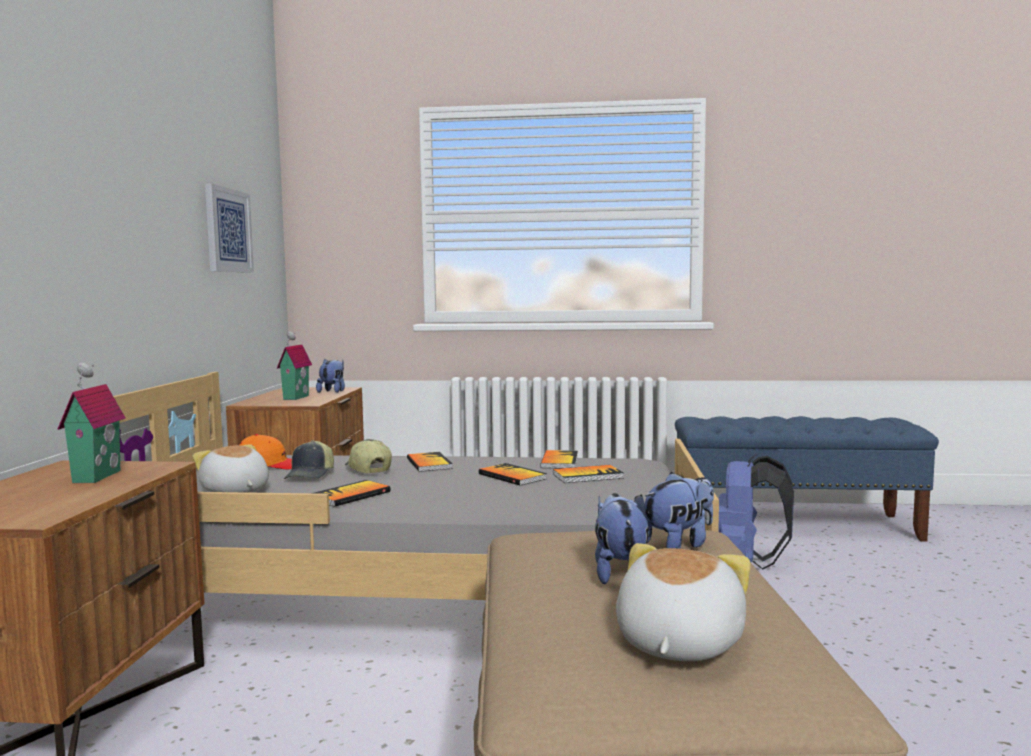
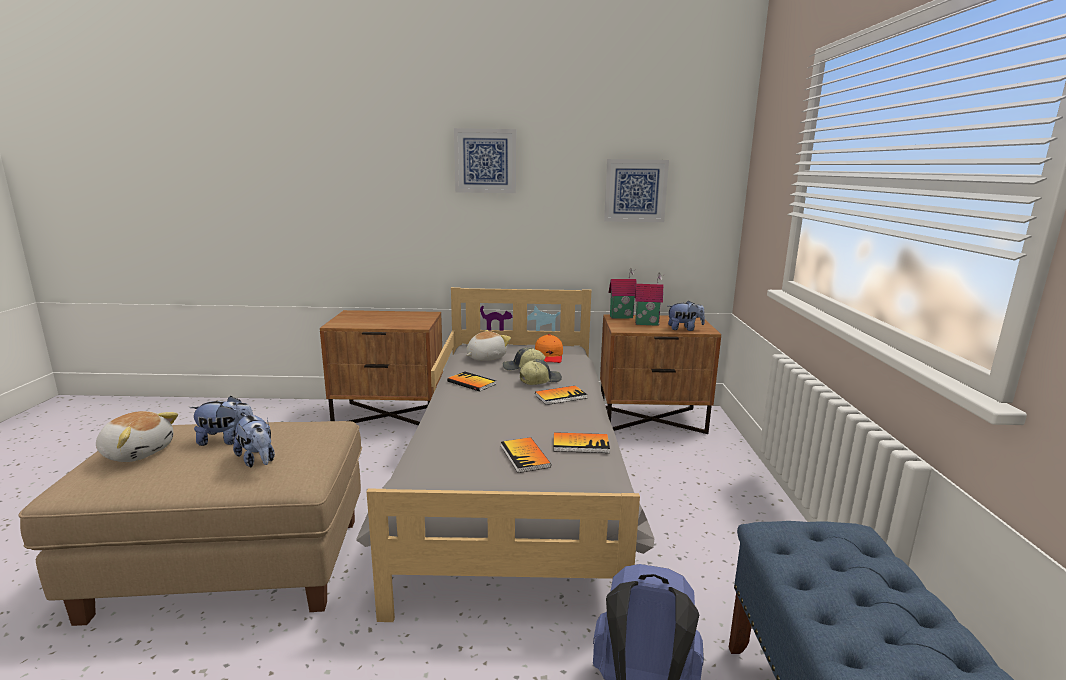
camera: 85 degrees right, 10 degrees up
toy house [58,362,125,483] -> toy house moved to [608,267,637,319]
book [479,463,547,486] -> none
none -> picture [454,128,516,193]

